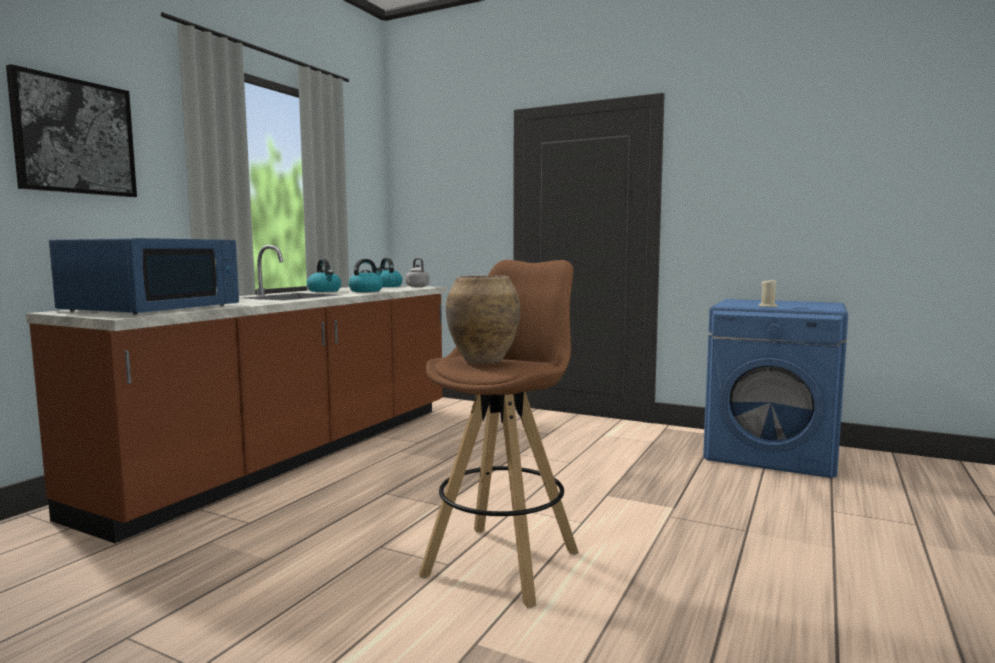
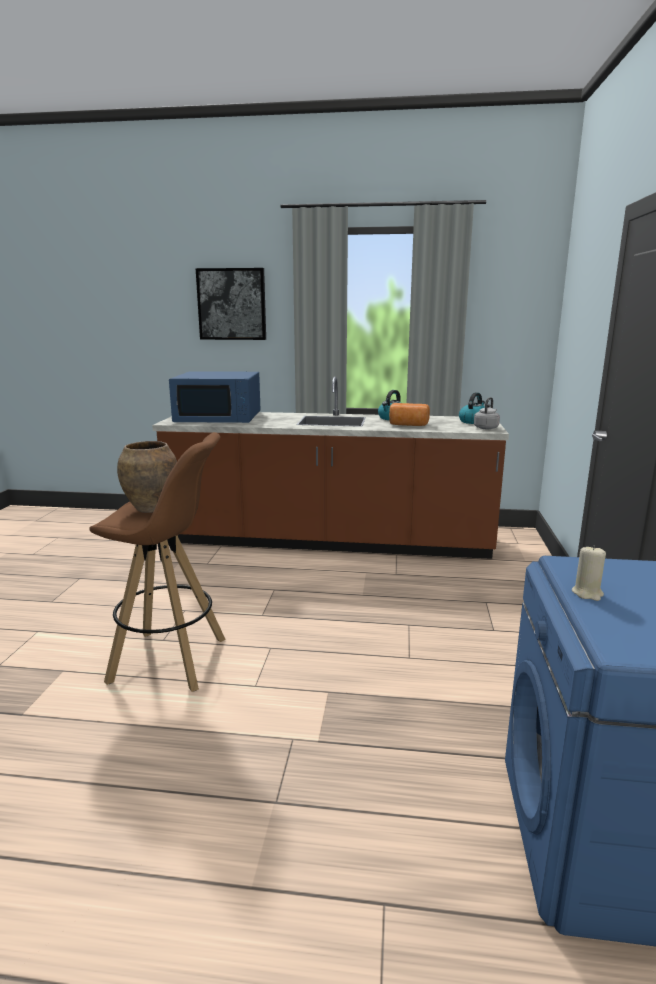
camera: 70 degrees right, 10 degrees up
kettle [348,259,383,292] -> bread [389,403,430,426]

